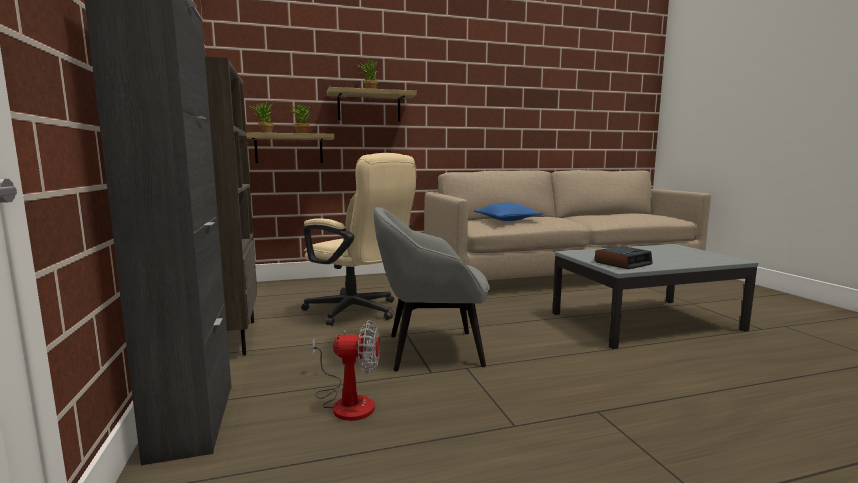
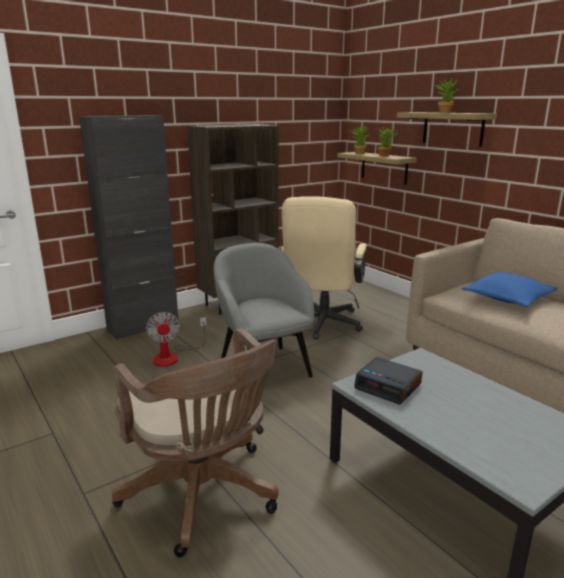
camera: 70 degrees right, 10 degrees up
none -> brown office chair [112,328,279,558]

